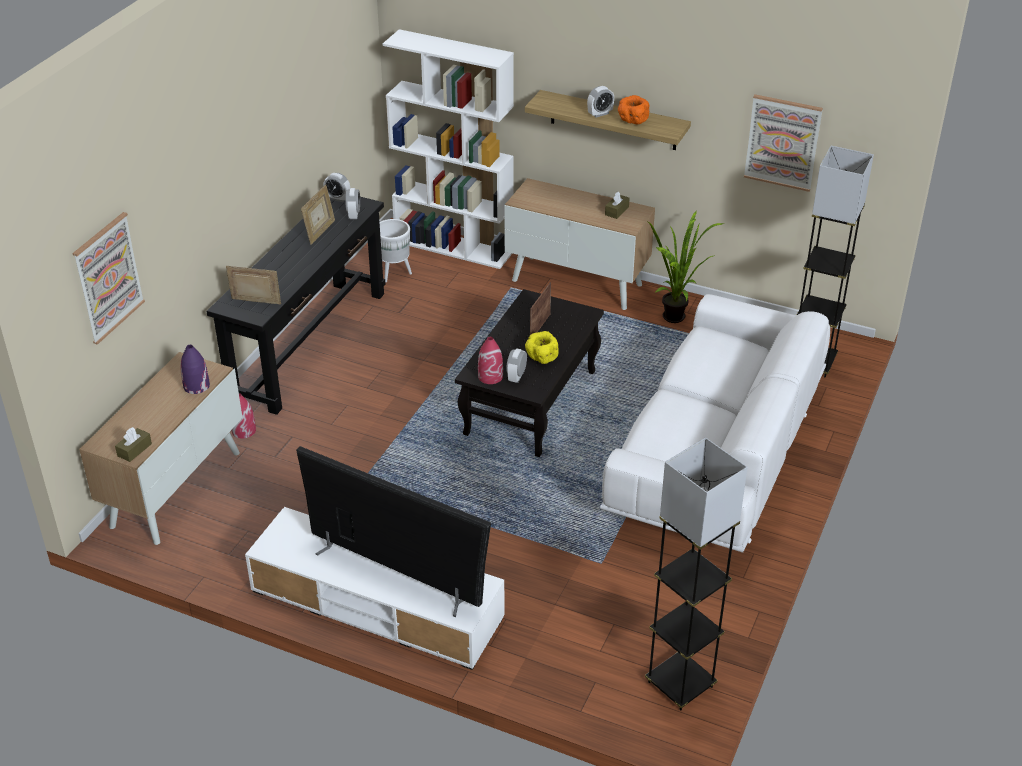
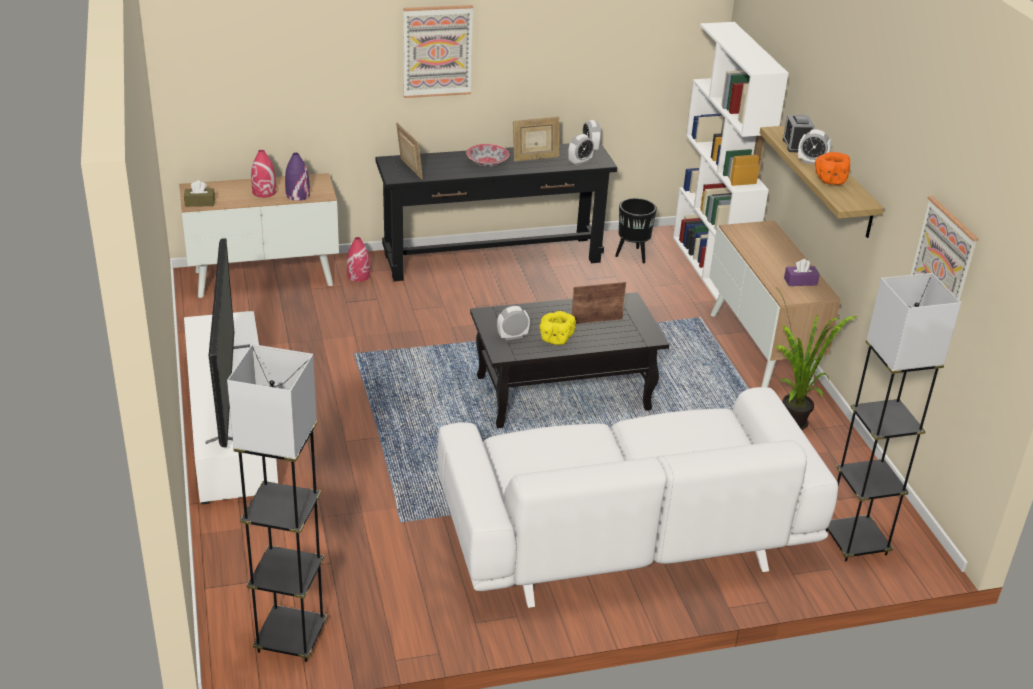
camera: 50 degrees right, 5 degrees down
picture [73,212,145,345] -> picture moved to [403,5,473,98]
white planter [380,219,412,283] -> black planter [615,198,657,263]
red vase [478,337,503,384] -> red vase moved to [251,150,276,198]
brown tissue box [605,192,630,219] -> purple tissue box [784,259,820,286]
none -> bowl [466,144,509,167]
none -> alarm clock [783,115,815,152]

